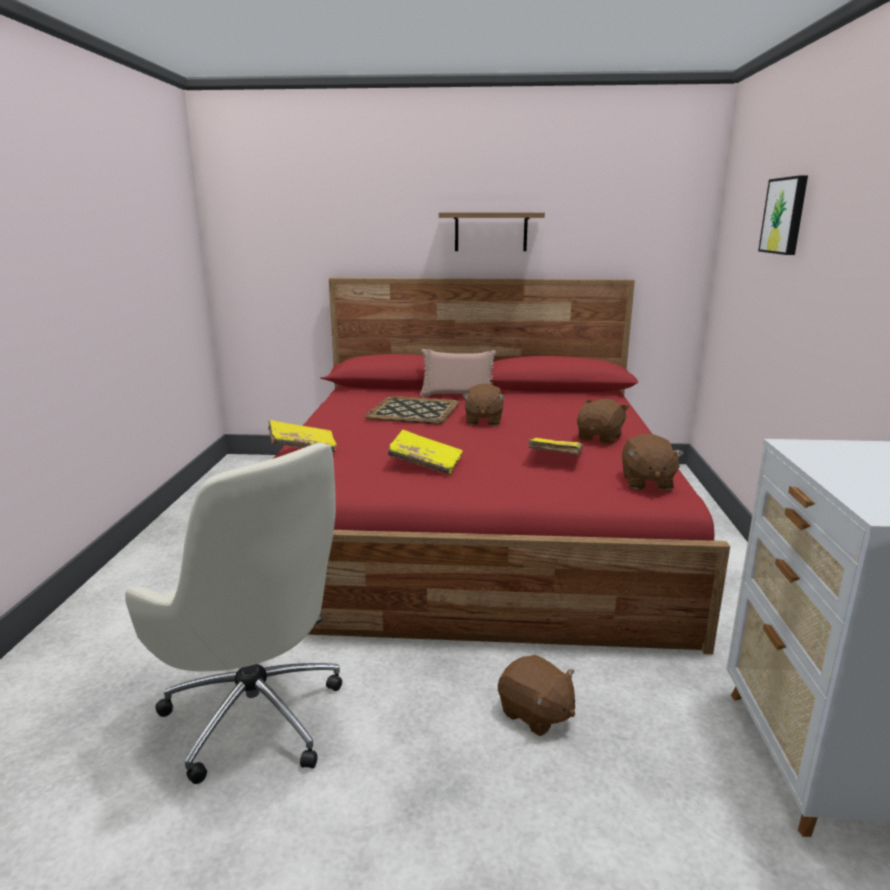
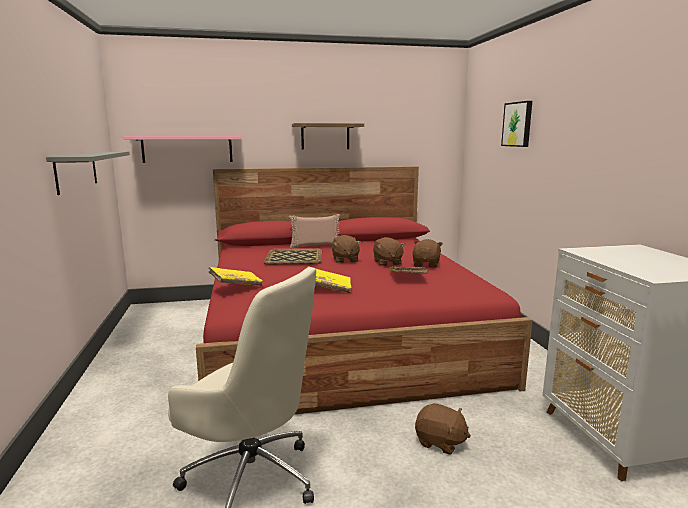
camera: 15 degrees left, 5 degrees down
brown plush toy [622,433,684,490] -> brown plush toy moved to [373,237,405,266]
none -> grey shelf [46,151,130,195]
none -> pink shelf [123,136,241,163]

